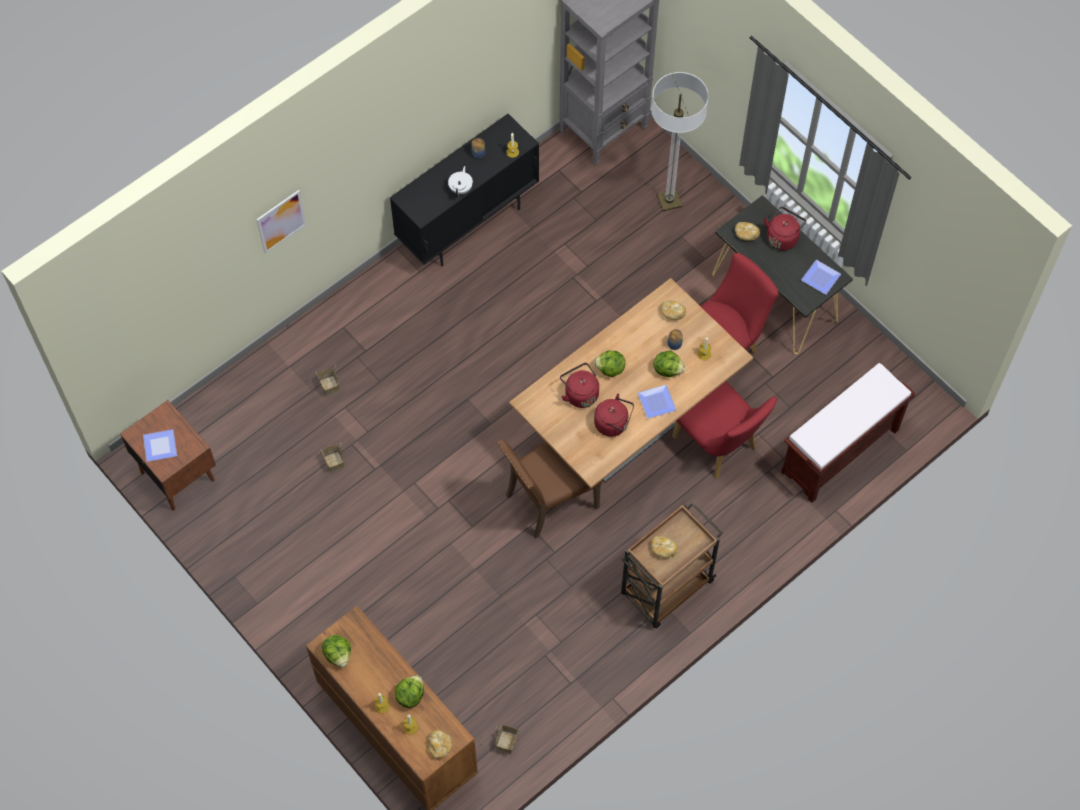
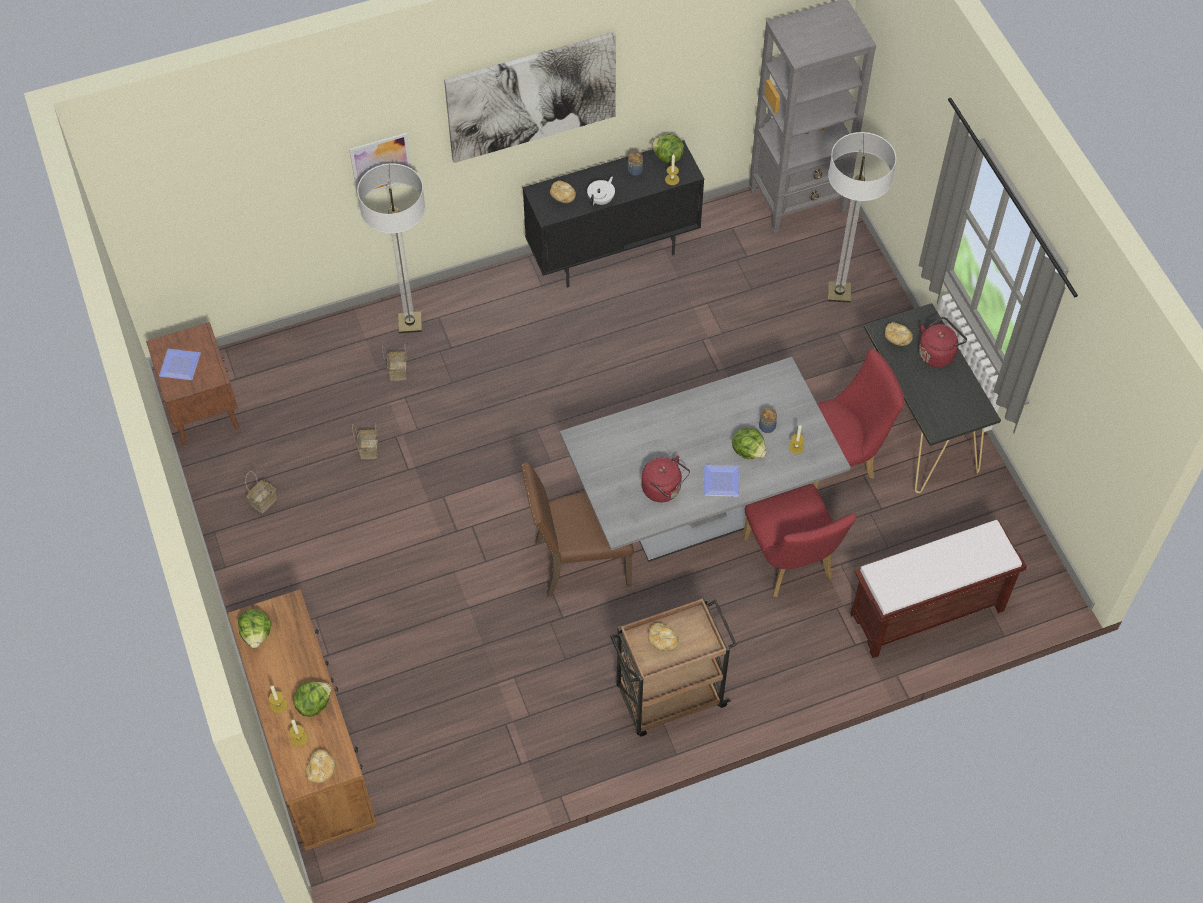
camera: 20 degrees right, 5 degrees down
basket [495,724,519,754] -> basket moved to [245,471,277,513]
brown dining table [509,278,753,488] -> grey dining table [560,357,851,562]
red kettle [560,363,599,408] -> none
lettuce [594,351,625,377] -> lettuce moved to [651,134,684,163]
bread [661,300,686,320] -> bread moved to [550,181,576,203]
plate [801,260,841,295] -> none
none -> floor lamp [357,164,426,333]
none -> picture [444,32,616,163]

